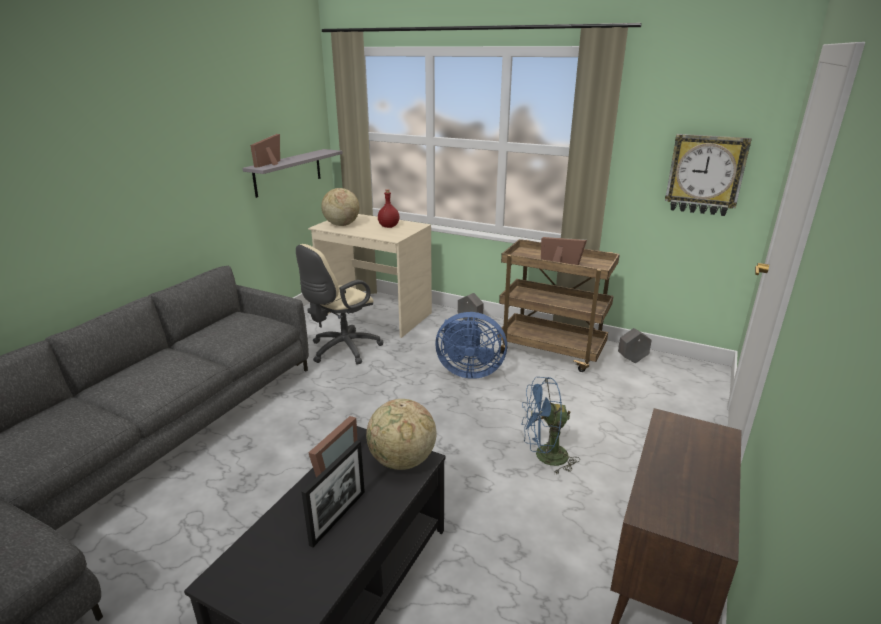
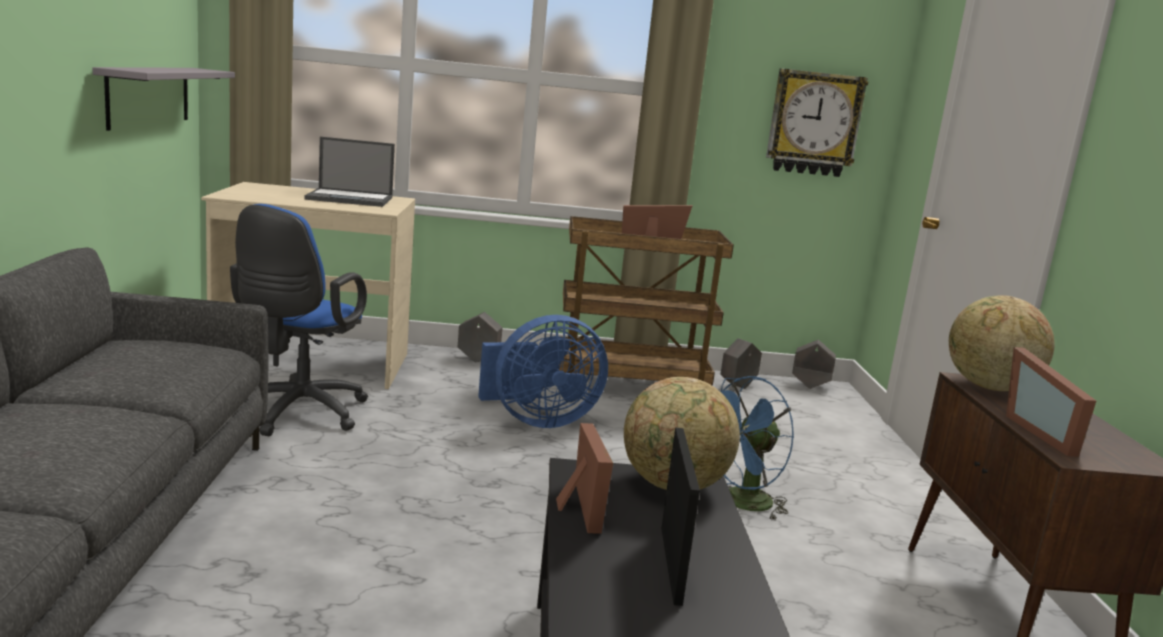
camera: 30 degrees left, 10 degrees down
picture frame [250,134,280,168] -> picture frame moved to [1006,347,1096,457]
beige office chair [296,244,384,365] -> blue office chair [230,204,368,436]
globe [321,188,359,226] -> globe moved to [949,295,1055,391]
red bottle [378,189,399,228] -> laptop [304,137,395,207]
none -> grey planter [792,340,836,389]

